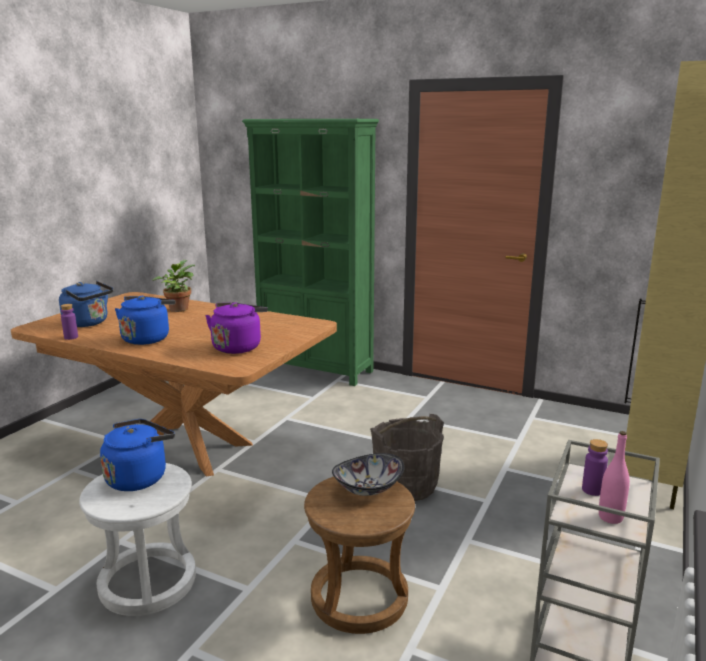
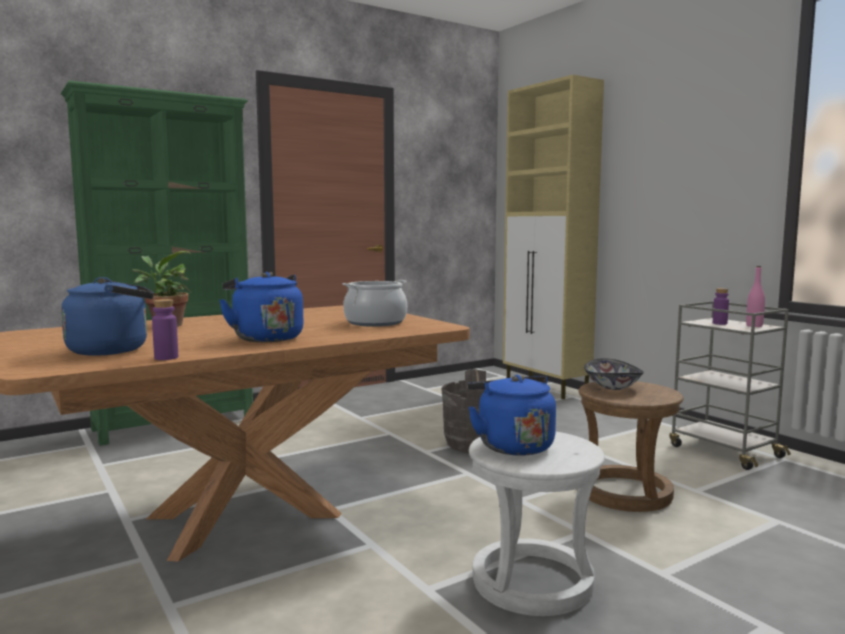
camera: 60 degrees left, 10 degrees down
purple kettle [205,302,268,354] -> cooking pot [342,280,407,327]

